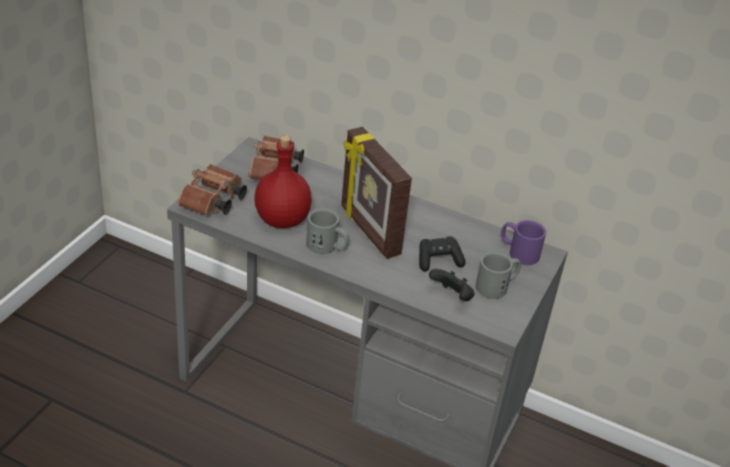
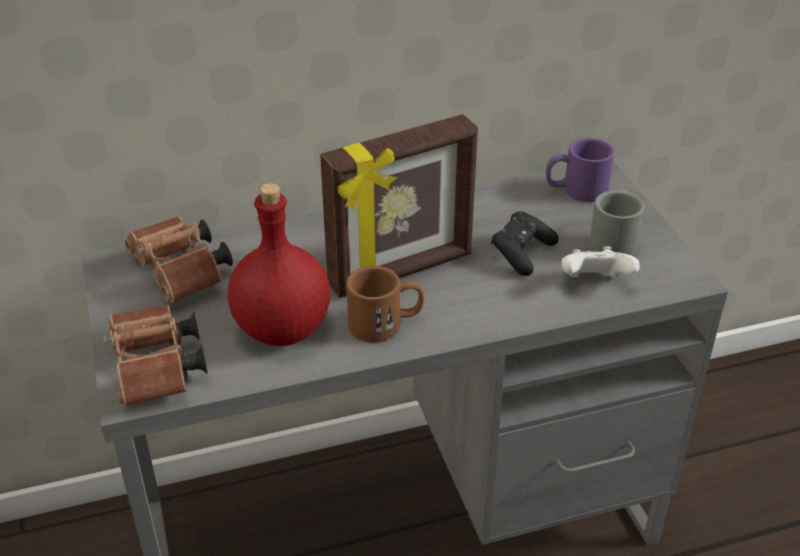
camera: 40 degrees left, 0 degrees up
grey mug [306,208,349,254] -> brown mug [346,266,424,343]
picture frame [341,127,412,259] -> picture frame turned 45 degrees counterclockwise [320,114,478,298]
black game controller [429,269,475,301] -> white game controller [561,246,640,278]

